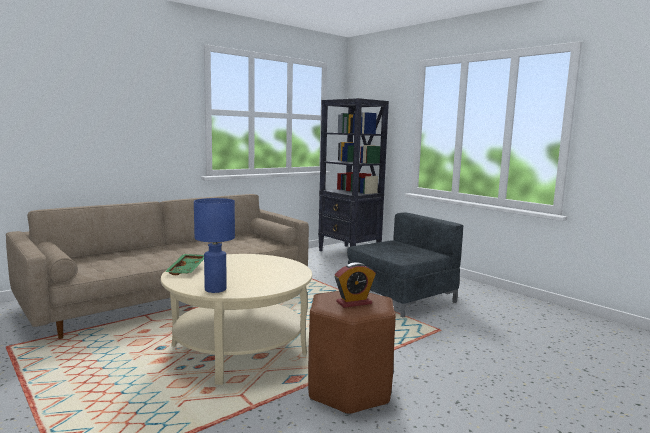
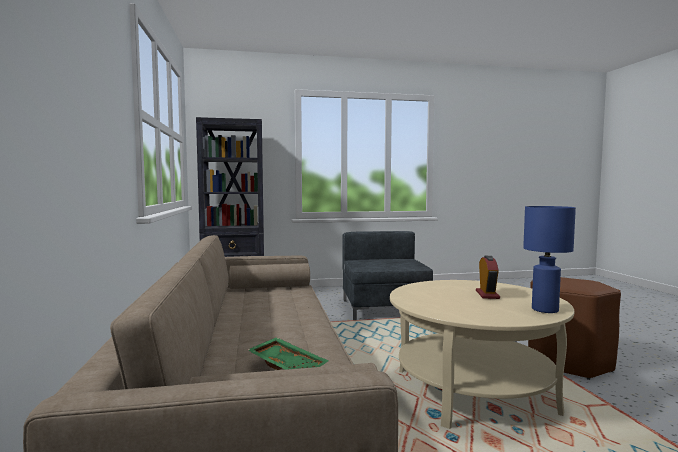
camera: 60 degrees left, 5 degrees down
green tray [165,254,204,275] -> green tray moved to [247,337,329,370]
alarm clock [335,262,376,308] -> alarm clock moved to [476,256,500,299]

